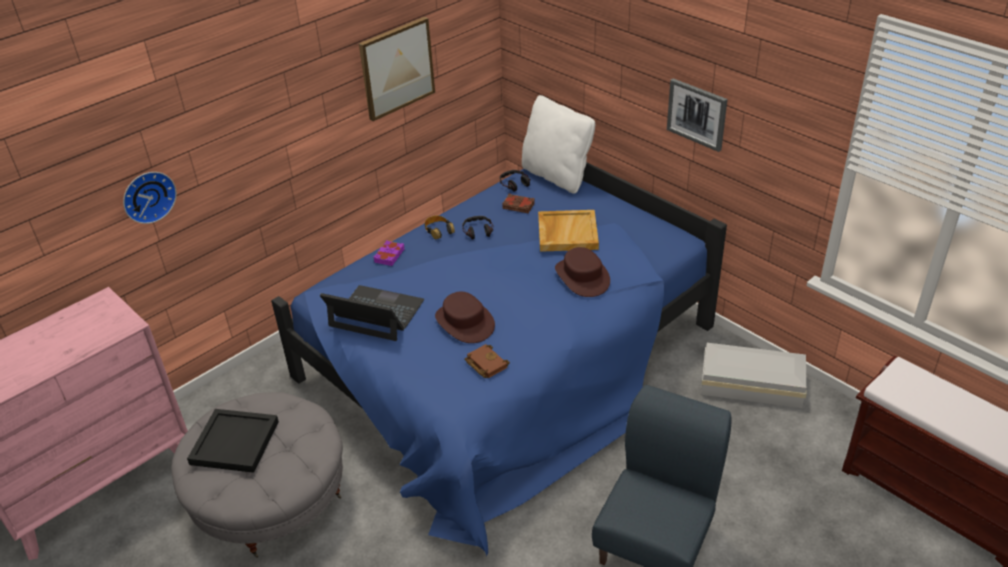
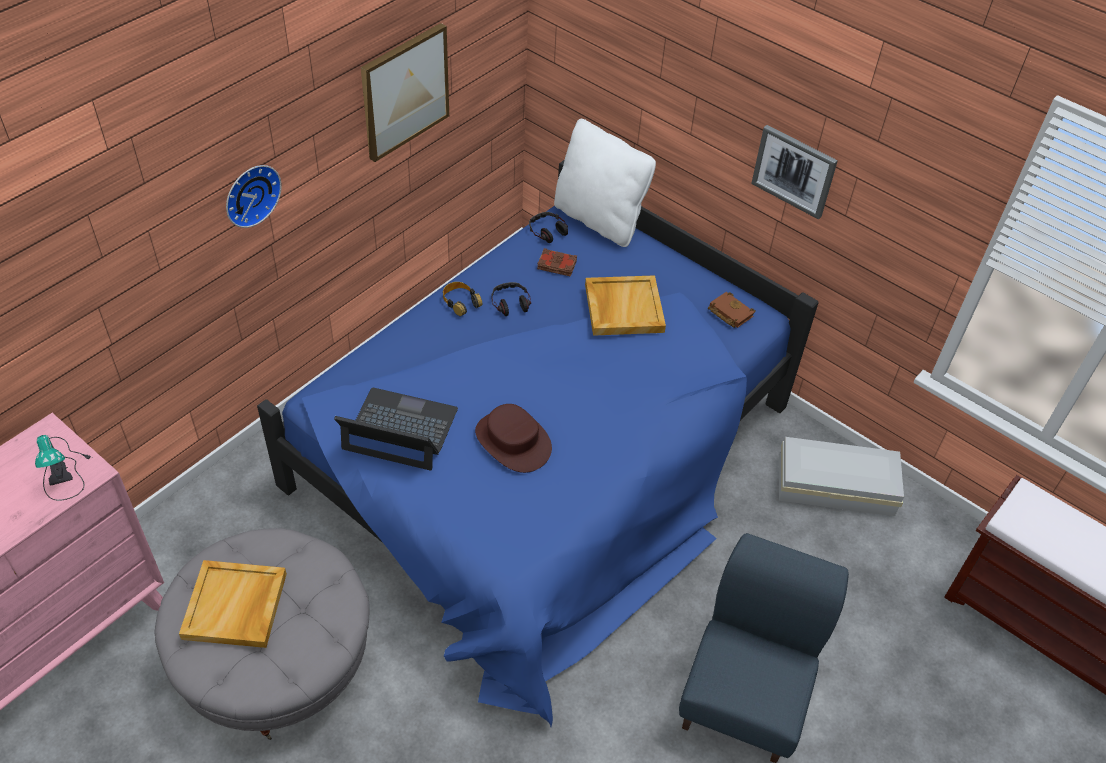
camera: 10 degrees left, 10 degrees up
wall clock [123,172,177,224] -> wall clock moved to [226,165,282,228]
black tray [187,409,279,473] -> beige tray [179,560,287,648]
purple book [374,240,405,266] -> none
brown book [464,344,510,378] -> brown book moved to [708,292,756,328]
brown hat [555,247,610,297] -> none
none -> table lamp [35,435,92,501]

